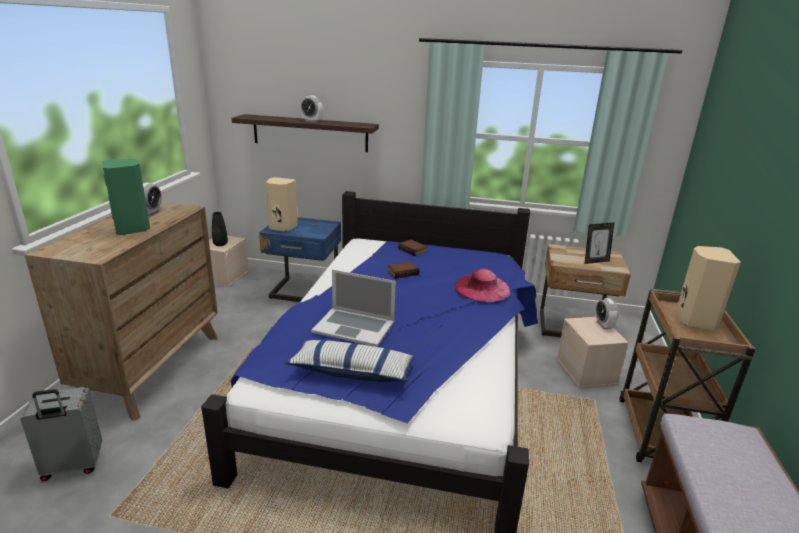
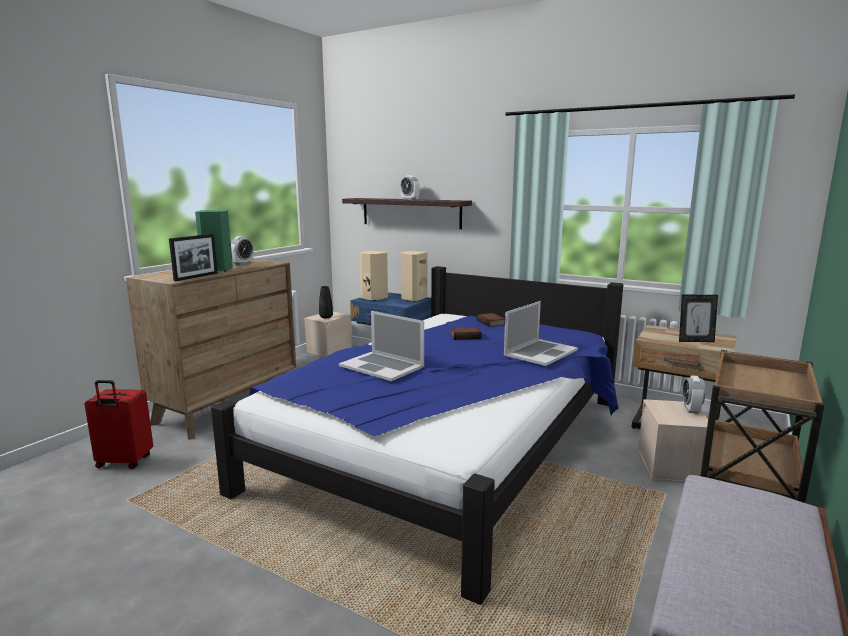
camera: 20 degrees right, 10 degrees down
grey suitcase [21,387,103,481] -> red suitcase [84,380,153,469]
pillow [285,340,415,382] -> none
pink hat [454,269,511,302] -> laptop [504,301,578,366]
beige speaker [675,246,741,331] -> beige speaker moved to [401,251,427,302]
none -> picture frame [169,234,218,281]

